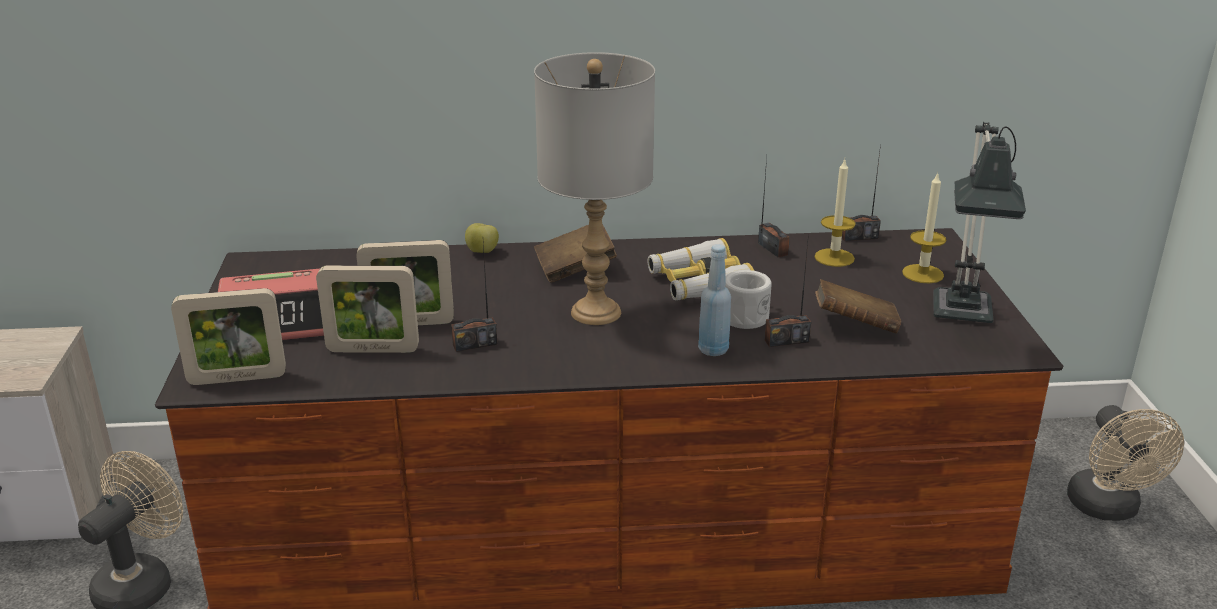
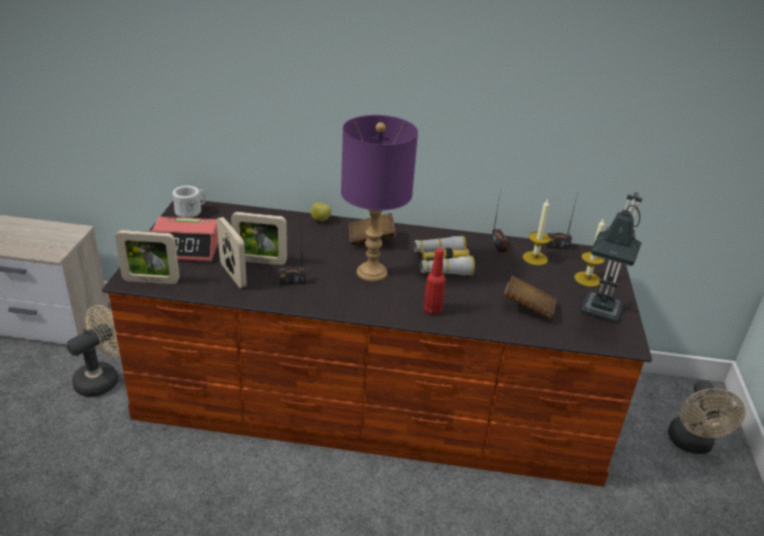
camera: 10 degrees right, 5 degrees up
picture frame [316,265,419,353] -> picture frame turned 135 degrees counterclockwise [217,217,247,288]
grey table lamp [534,52,655,325] -> purple table lamp [341,115,418,281]
blue bottle [698,244,731,356] -> red bottle [423,248,446,315]
white mug [725,270,772,329] -> white mug moved to [173,186,206,218]
radio [765,234,811,347] -> none

